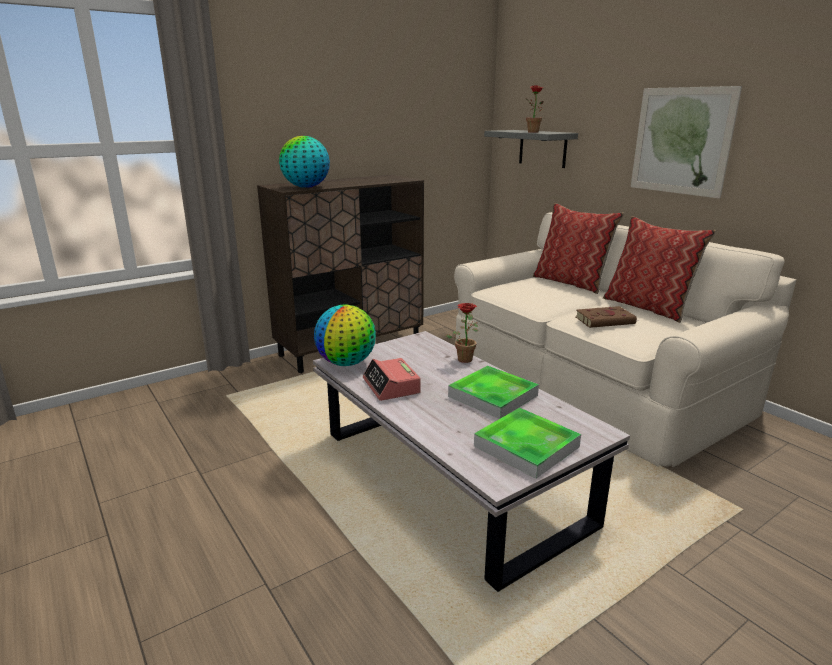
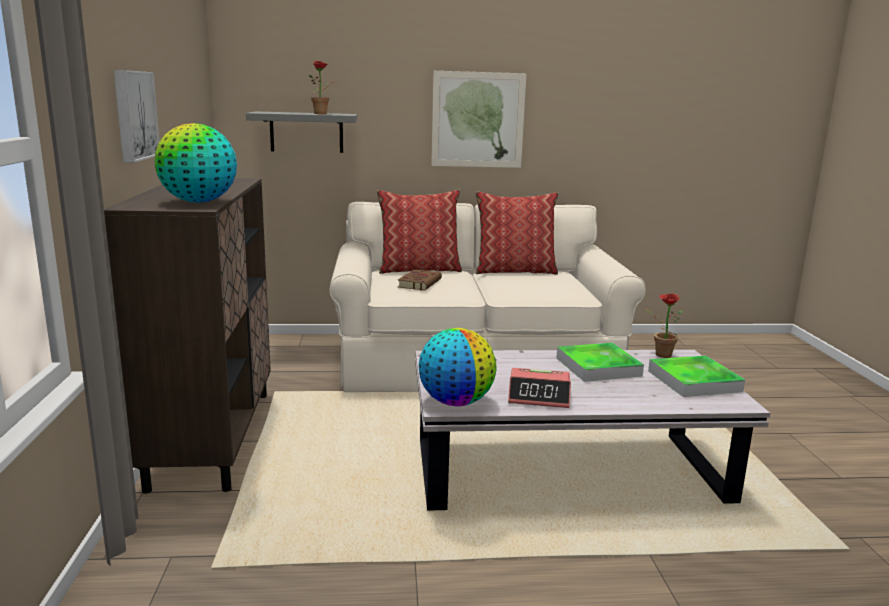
camera: 60 degrees left, 5 degrees down
potted plant [446,303,478,363] -> potted plant moved to [645,294,683,358]
brown book [576,306,637,328] -> brown book moved to [398,269,442,290]
none -> picture [114,70,160,163]

